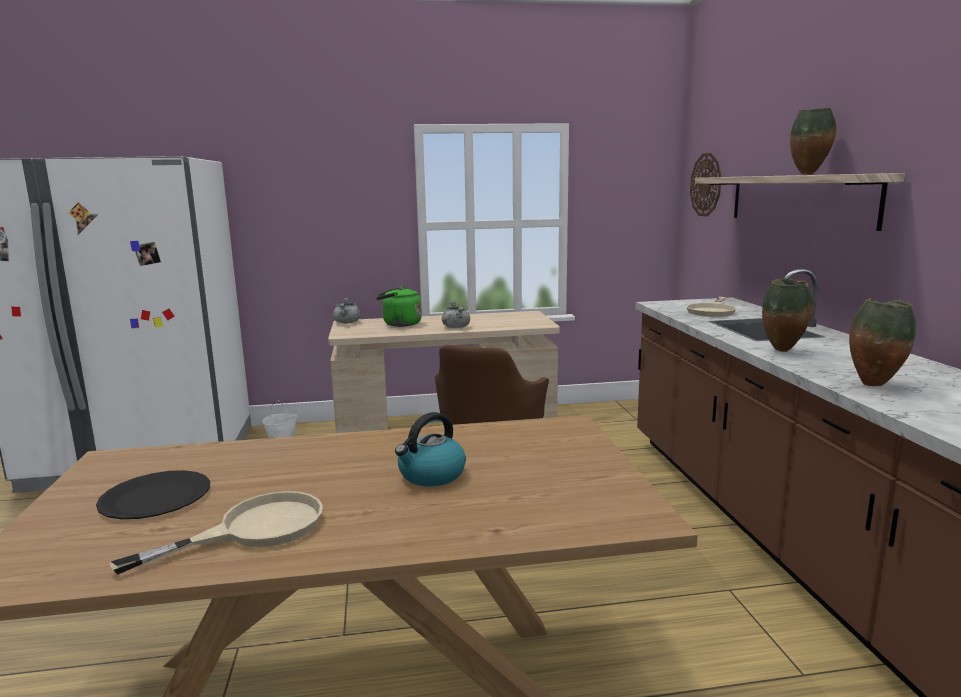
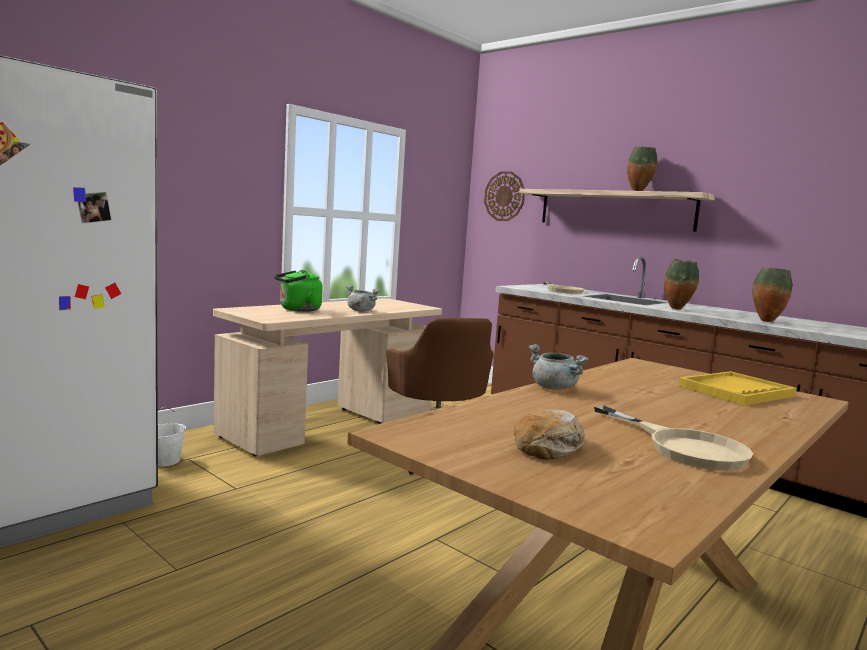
camera: 40 degrees left, 5 degrees down
black plate [96,470,210,519] -> bread [514,409,585,460]
beige frying pan [110,491,323,575] -> beige frying pan turned 135 degrees clockwise [594,405,753,471]
grey cooking pot [333,298,361,323] -> grey cooking pot moved to [528,344,589,389]
kettle [395,412,466,487] -> none
none -> yellow tray [678,371,797,406]

